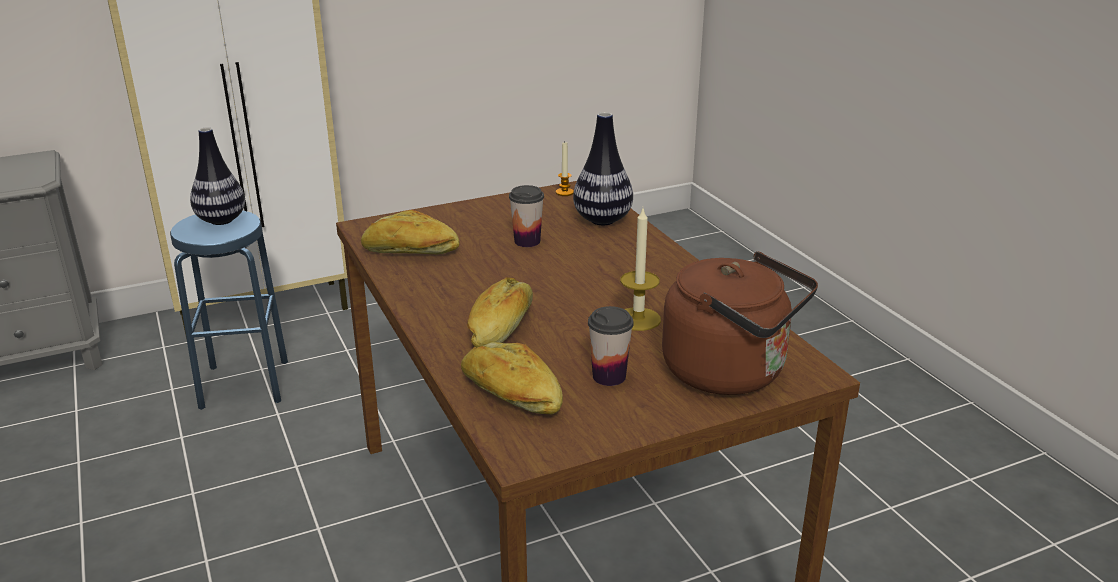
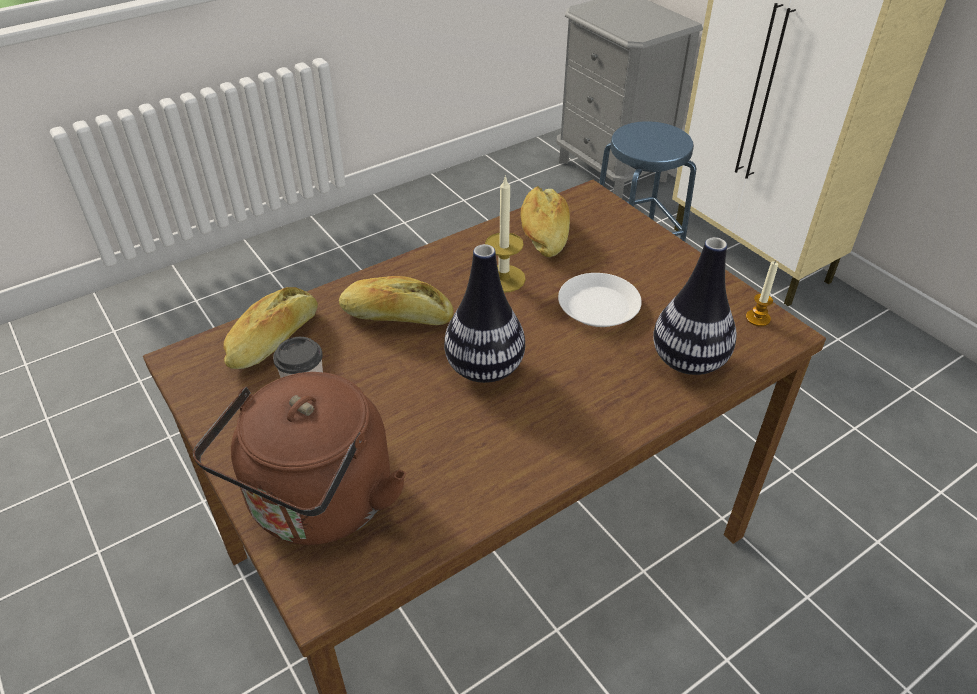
camera: 80 degrees right, 15 degrees up
vase [190,127,245,225] -> vase moved to [444,244,525,383]
cup [509,185,544,247] -> white plate [558,273,642,327]
candle [621,209,661,331] -> candle moved to [485,175,526,292]

